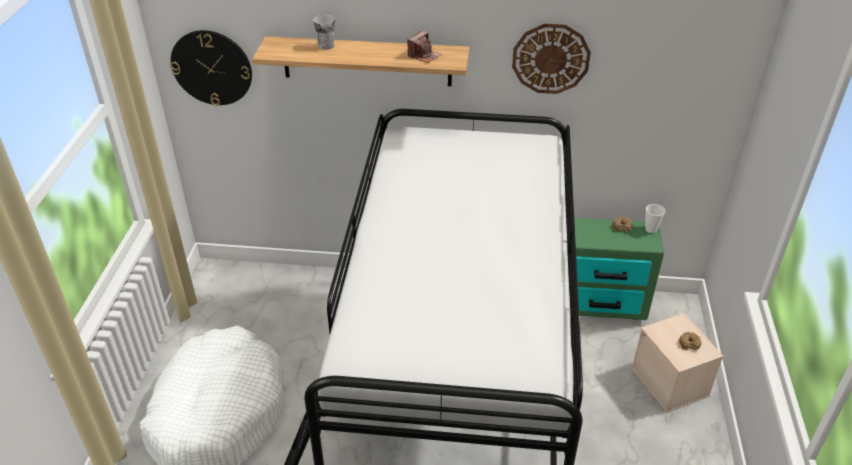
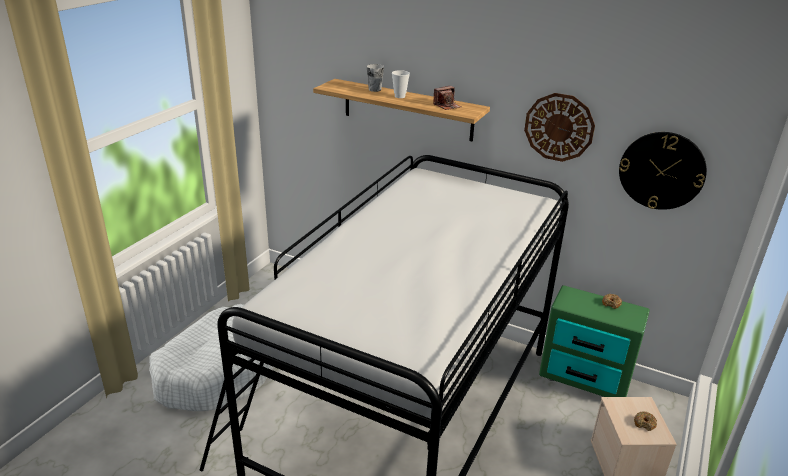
camera: 20 degrees right, 10 degrees down
wall clock [170,30,252,106] -> wall clock moved to [619,132,707,210]
cup [645,204,665,233] -> cup moved to [392,70,410,98]

